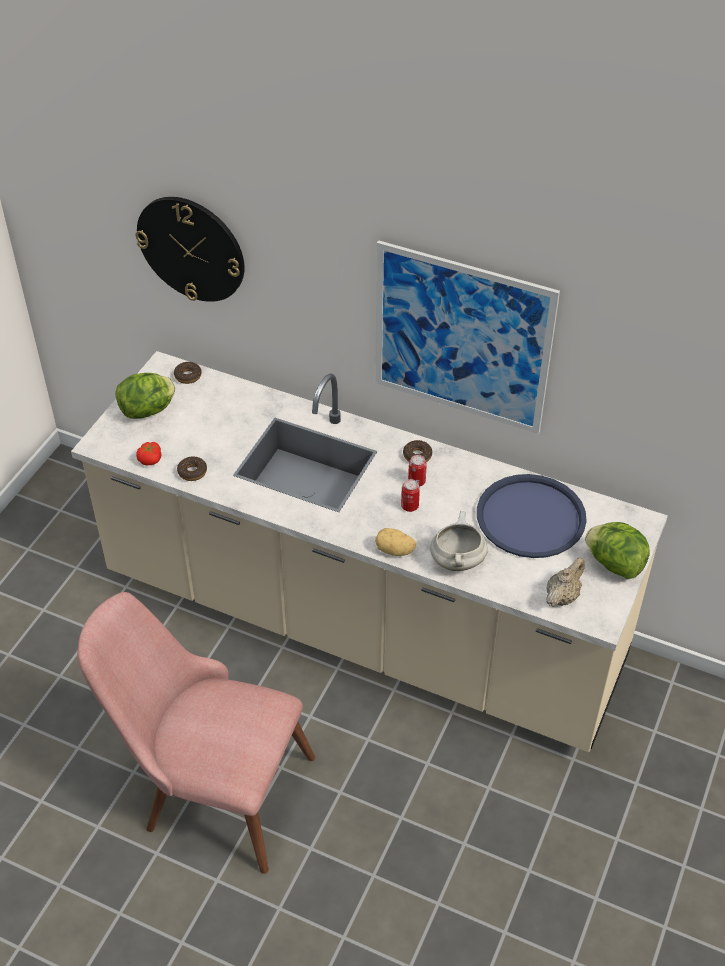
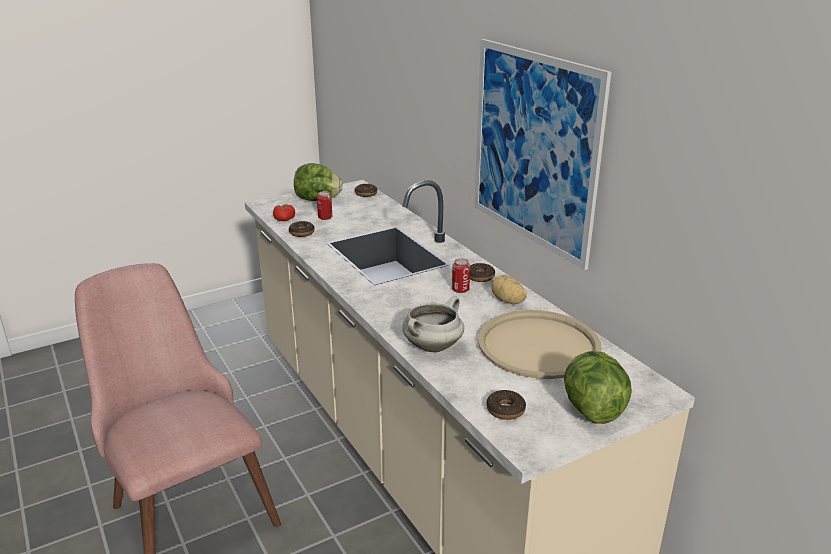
camera: 35 degrees right, 20 degrees down
wall clock [135,197,245,302] -> none
potato [375,528,416,556] -> potato moved to [491,275,527,304]
can [401,479,420,512] -> can moved to [317,191,332,220]
blue tray [477,474,587,558] -> beige tray [478,310,602,379]
beige teapot [546,558,585,607] -> donut [487,390,526,420]

